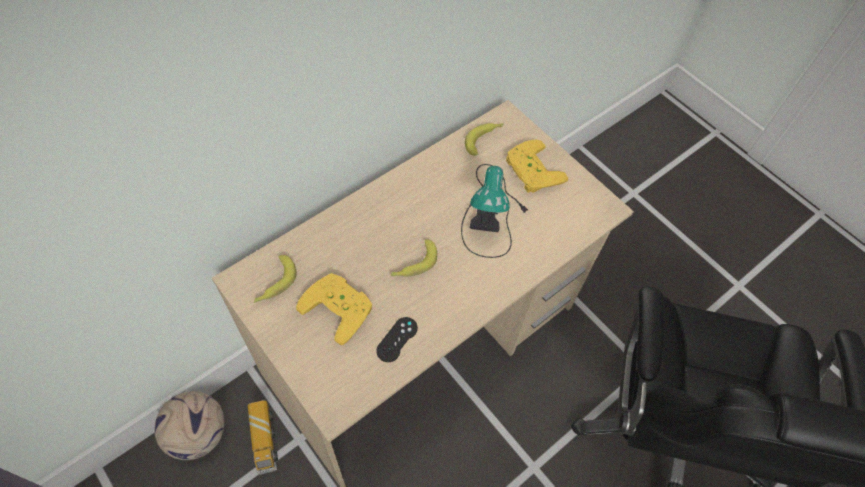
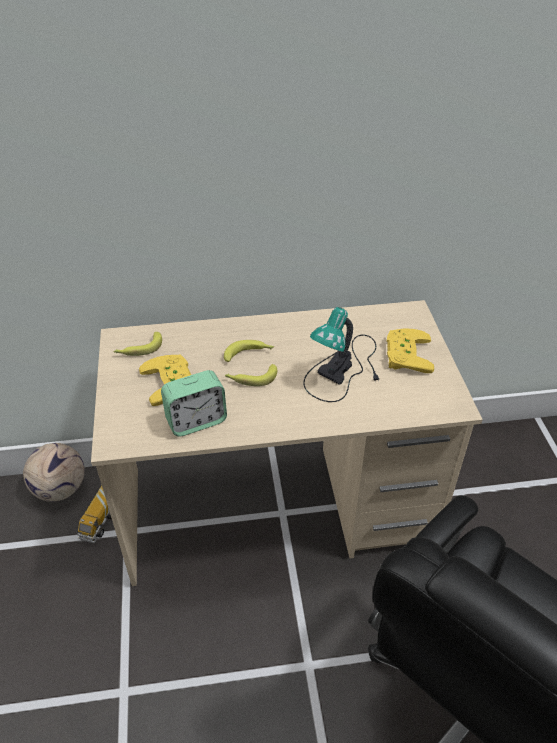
camera: 35 degrees right, 15 degrees down
black game controller [376,317,418,362] -> alarm clock [161,370,227,437]
banana [465,123,504,156] -> banana moved to [224,340,274,362]

